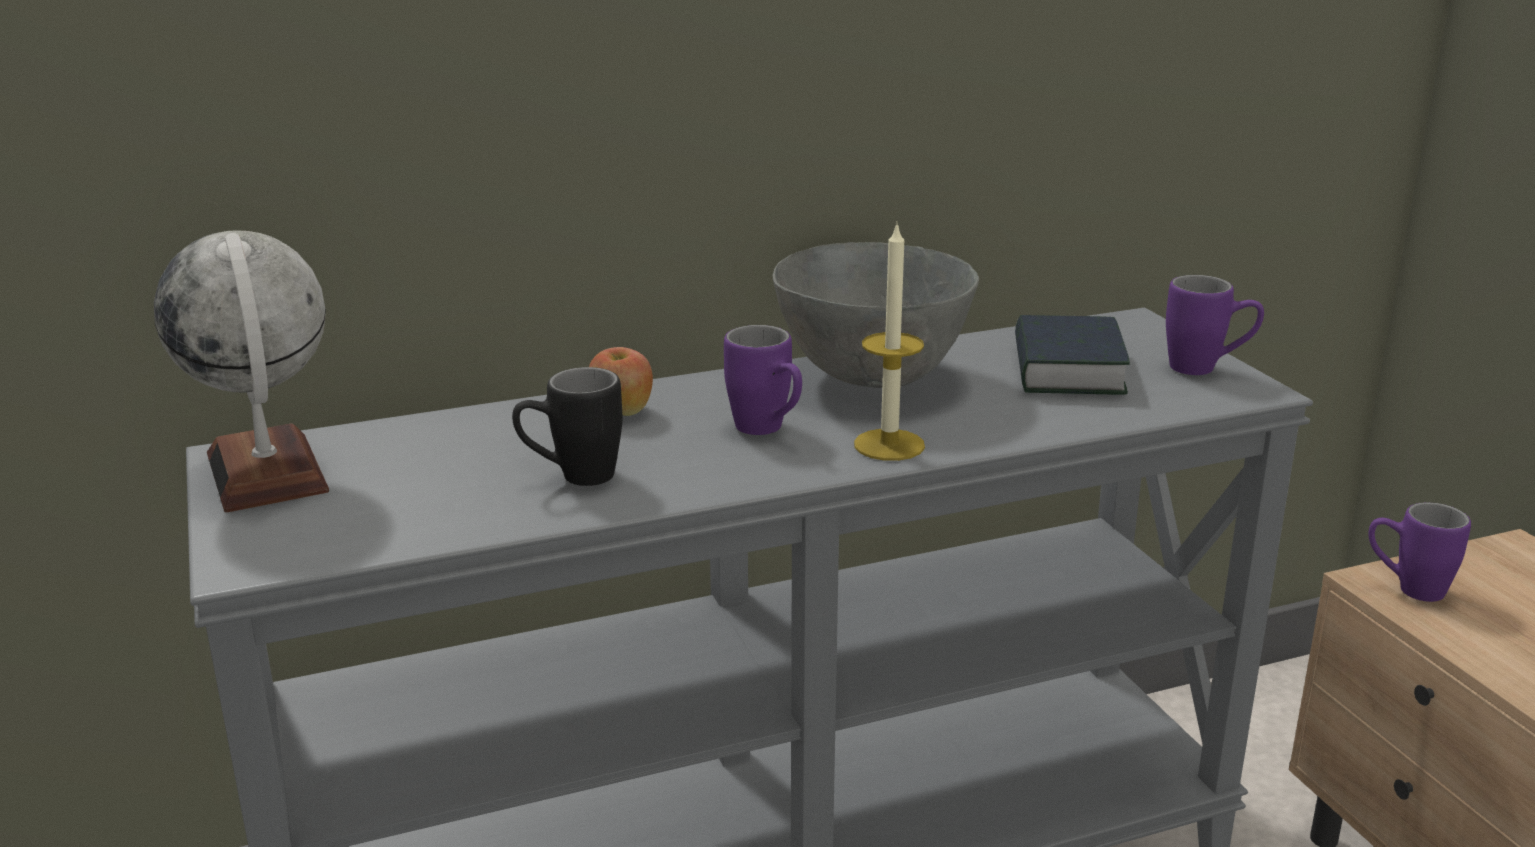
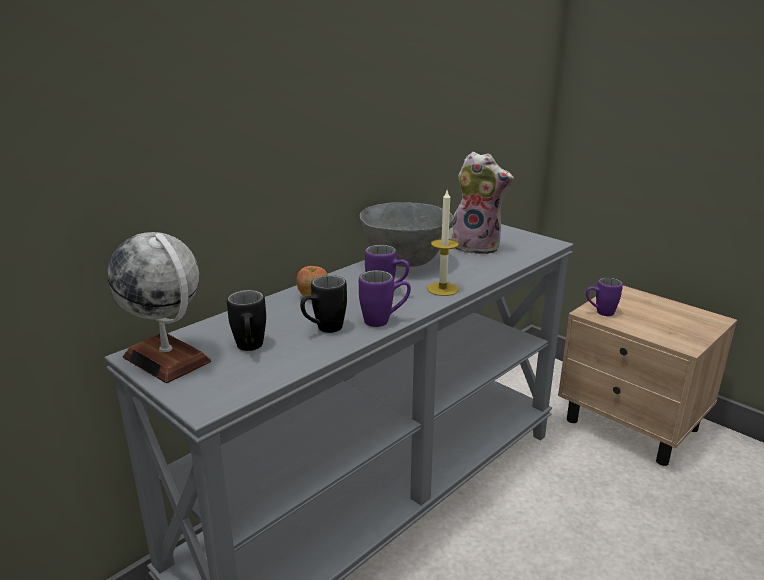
camera: 25 degrees left, 0 degrees up
book [1015,315,1130,394] -> plush toy [451,152,514,255]
purple mug [1166,275,1264,375] -> purple mug moved to [359,270,411,327]
none -> black mug [227,290,266,351]

